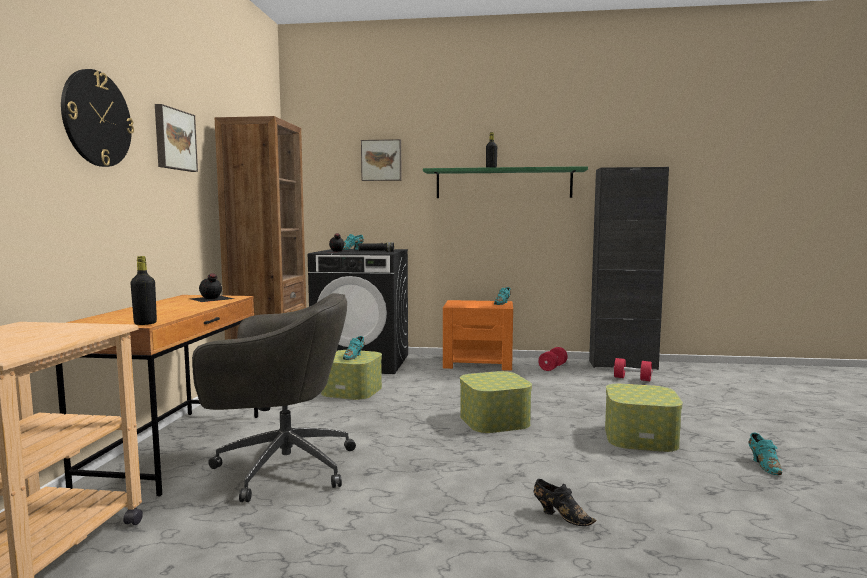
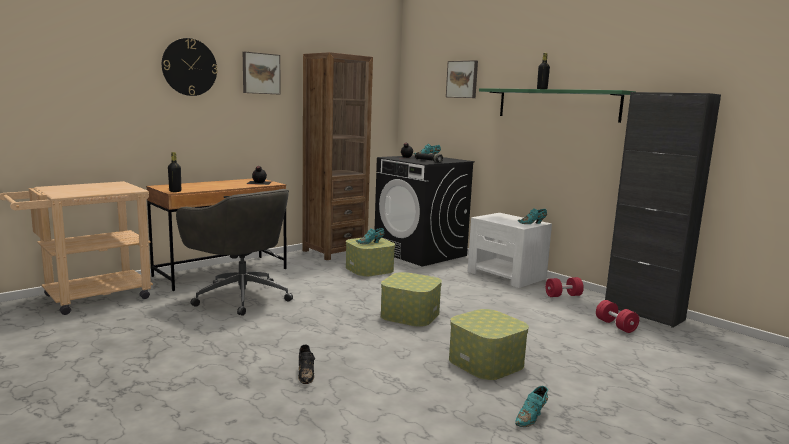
camera: 40 degrees right, 5 degrees up
orange nightstand [443,300,513,371] -> white nightstand [468,213,552,288]

